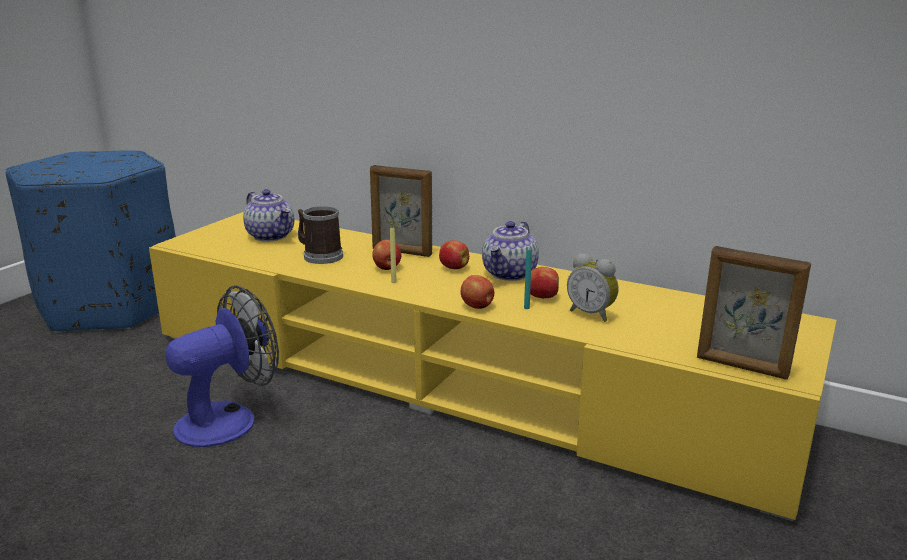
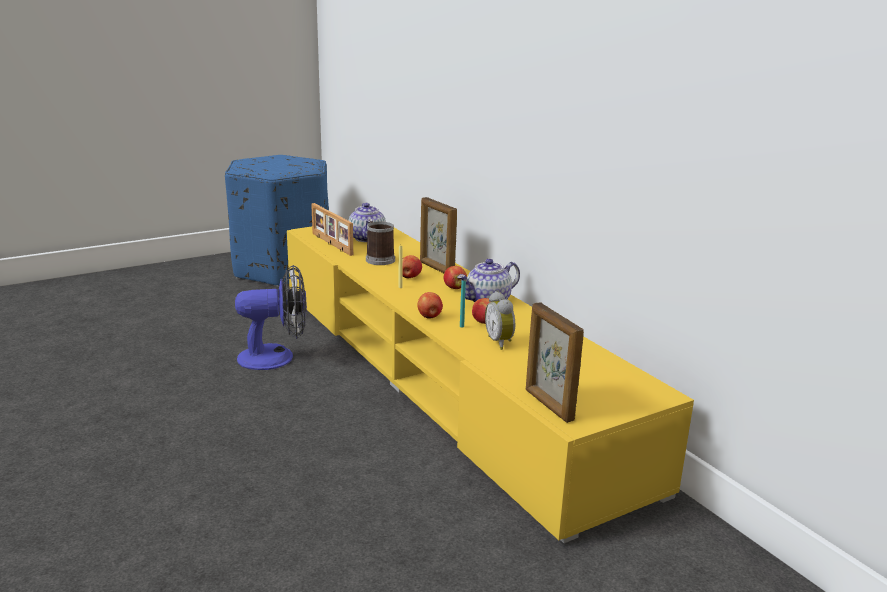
camera: 30 degrees right, 0 degrees up
none -> picture frame [311,203,353,256]

